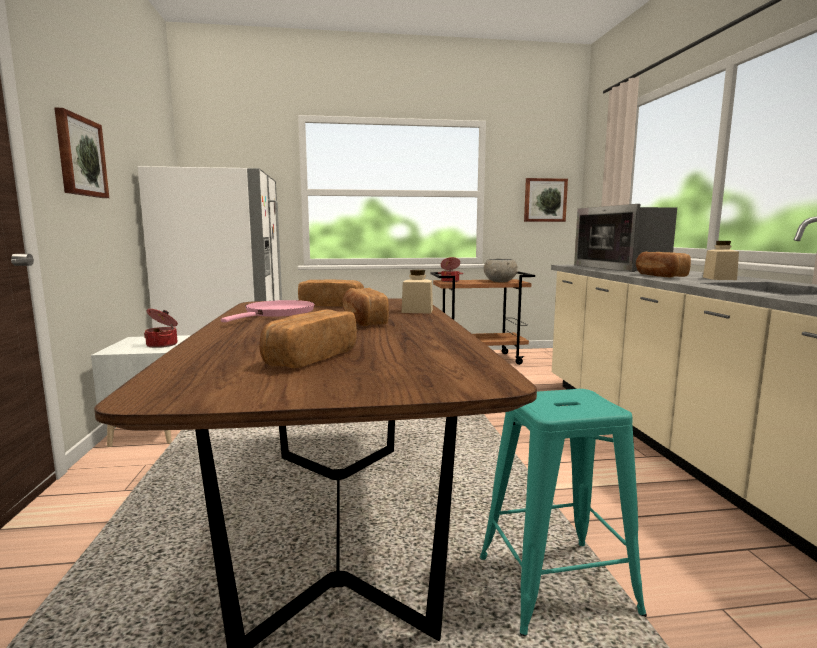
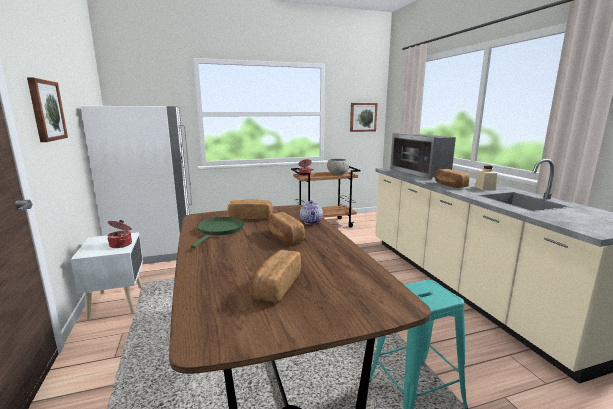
camera: 10 degrees left, 5 degrees up
pink frying pan [221,300,314,322] -> green frying pan [191,217,244,248]
beige jar [402,270,433,314] -> teapot [300,200,323,224]

